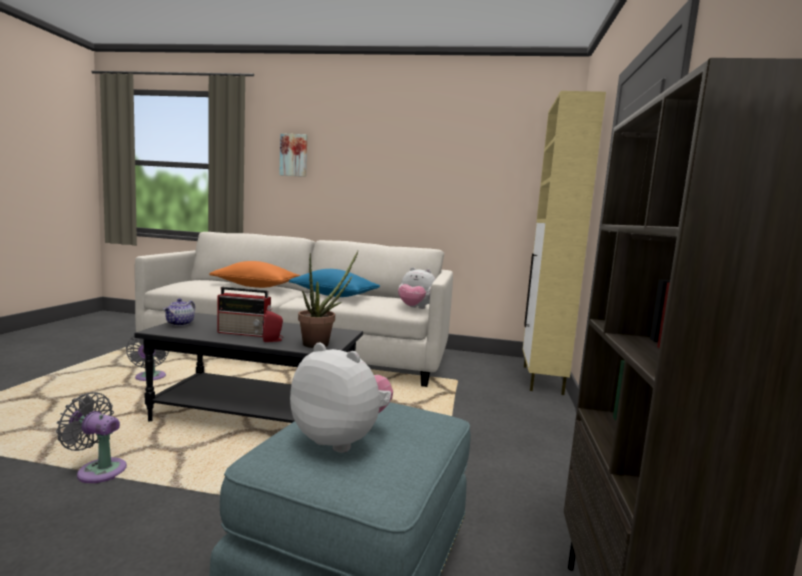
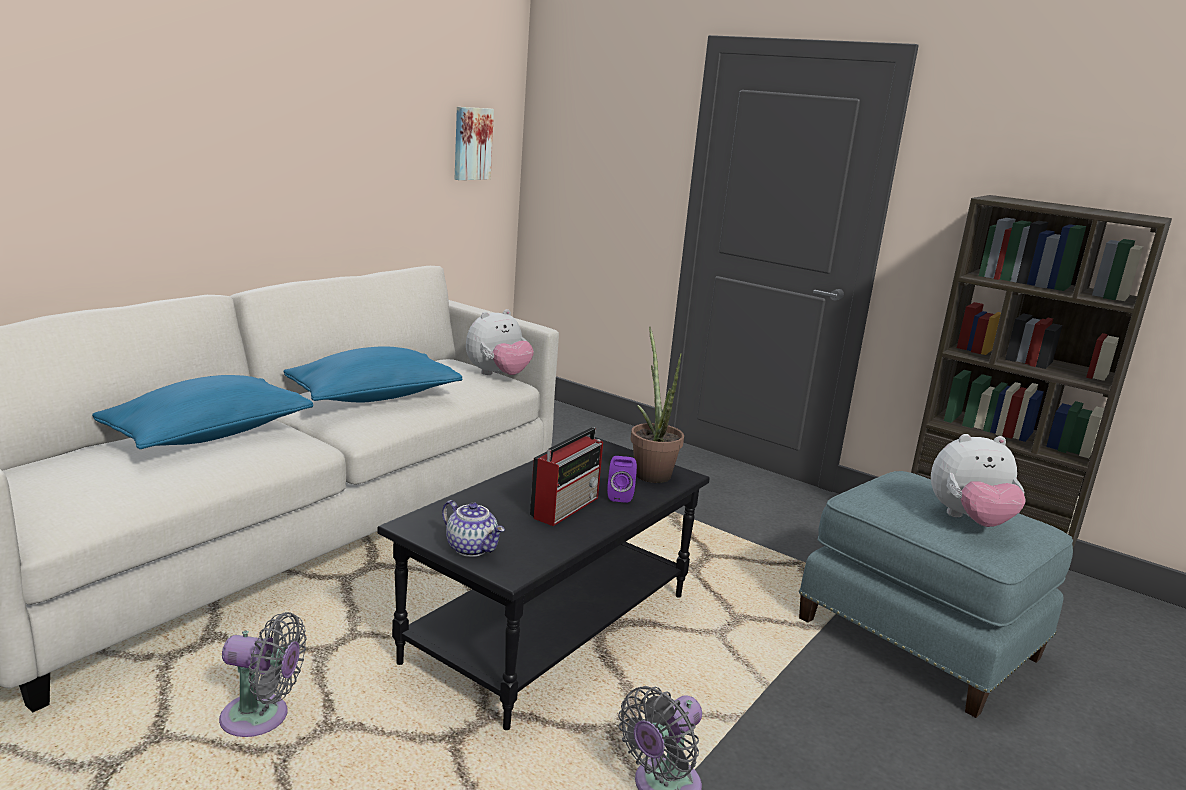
camera: 65 degrees left, 10 degrees up
orange pillow [209,261,300,288] -> blue pillow [92,375,313,449]
red speaker [262,310,284,342] -> purple speaker [607,456,637,503]
picture [279,133,308,177] -> picture moved to [455,107,494,180]
plush toy [290,342,393,453] -> plush toy turned 150 degrees counterclockwise [931,434,1026,527]
beige cabinet [522,91,606,395] -> none

